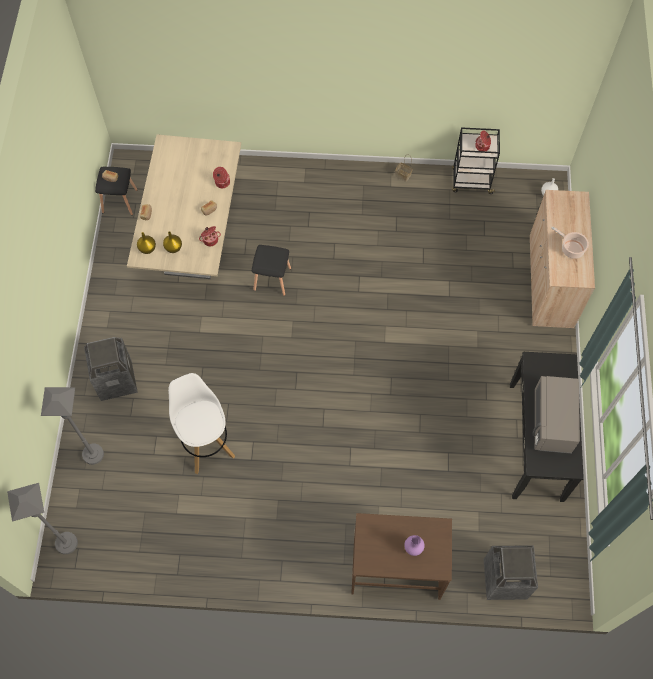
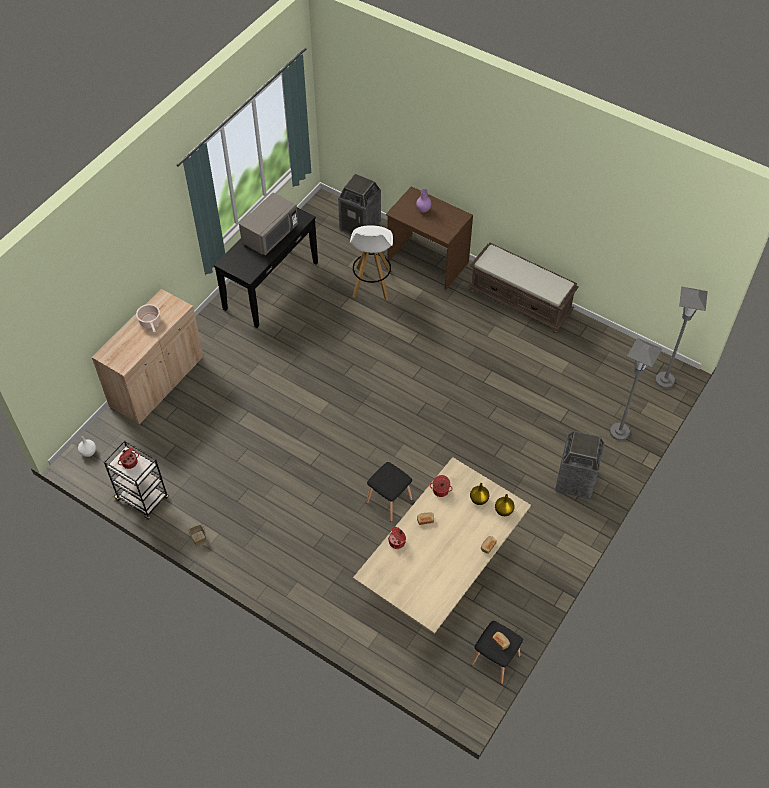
camera: 150 degrees left, 10 degrees down
white stool [168,373,235,474] -> white stool moved to [350,225,393,301]
none -> brown bench [468,243,579,333]

